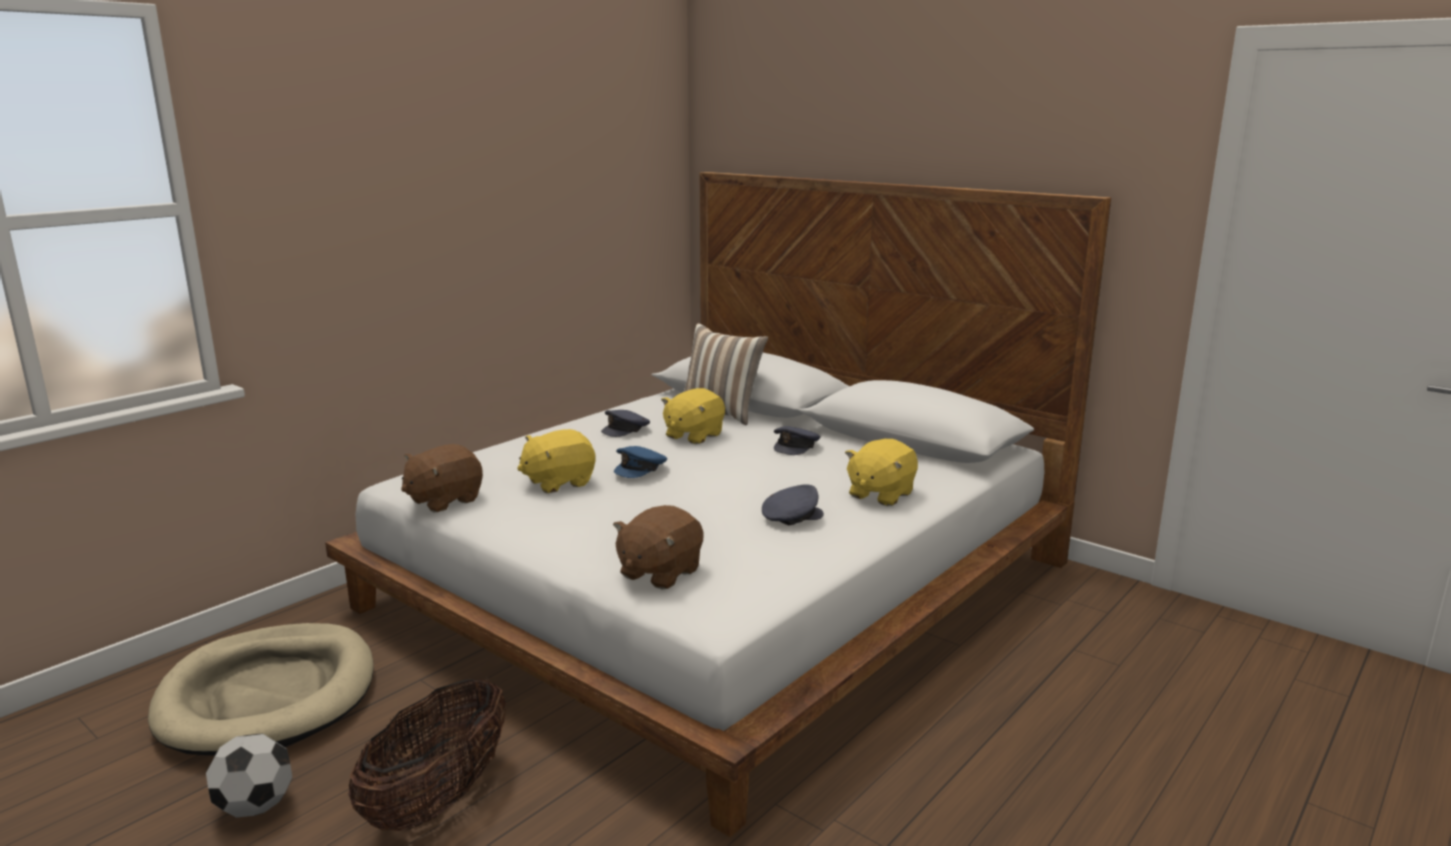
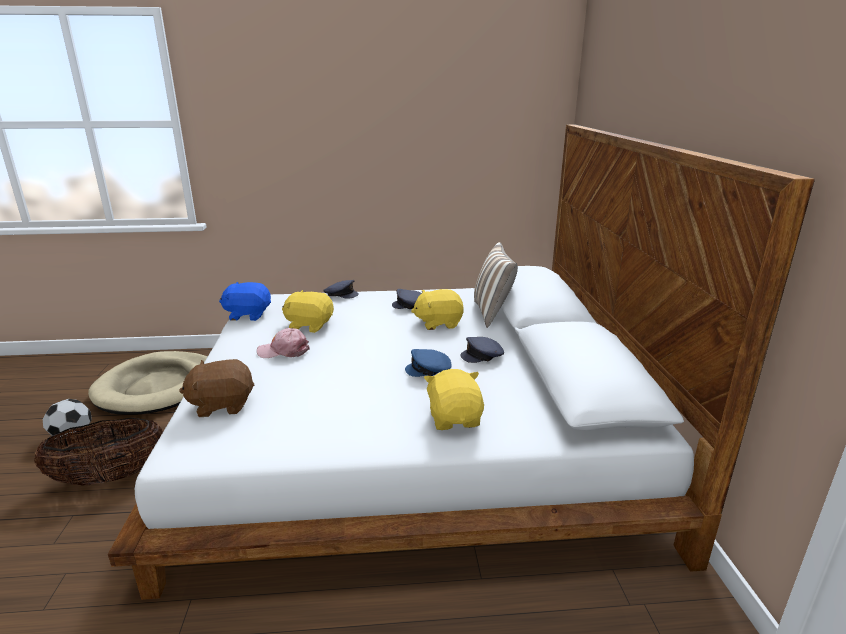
camera: 45 degrees right, 5 degrees up
brown plush toy [401,444,483,513] -> blue plush toy [219,282,271,321]
blue cap [614,446,667,478] -> blue cap moved to [405,349,452,377]
grey cap [762,484,824,525] -> grey cap moved to [323,280,359,299]
yellow plush toy [845,439,918,506] -> yellow plush toy turned 90 degrees clockwise [424,369,484,430]
none -> pink cap [257,328,310,358]

